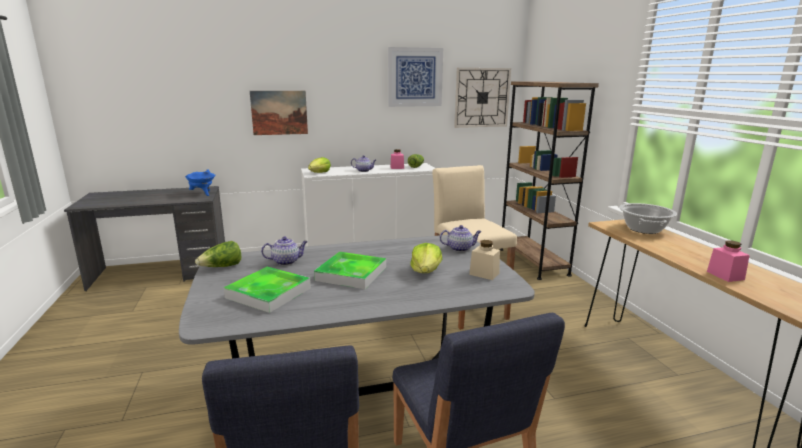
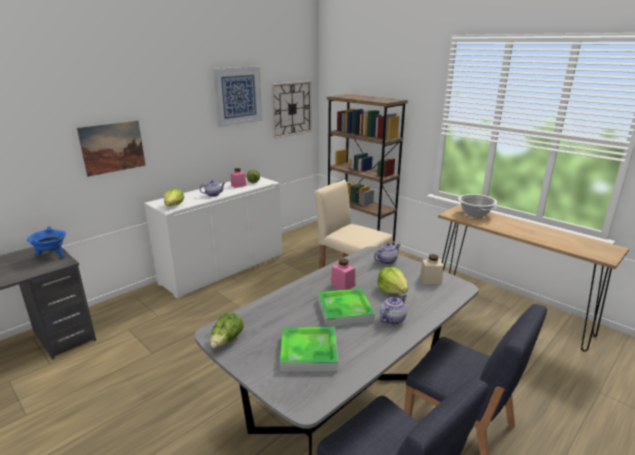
camera: 30 degrees left, 5 degrees up
teapot [261,237,308,266] -> teapot moved to [380,295,407,325]
pink jar [707,240,750,282] -> pink jar moved to [331,258,355,290]

